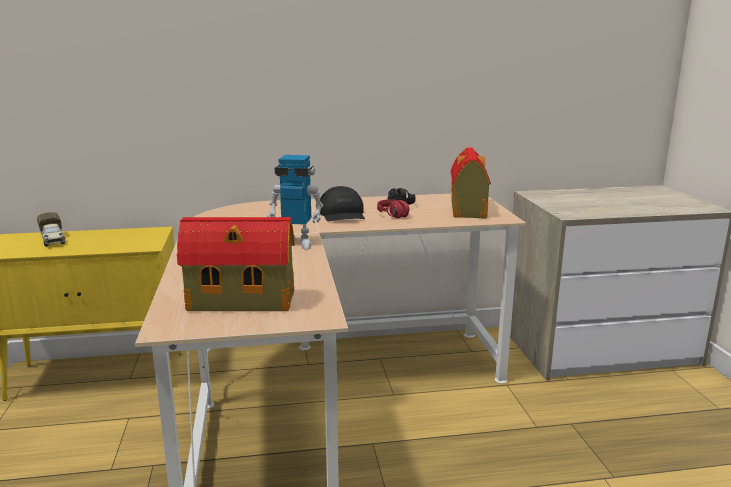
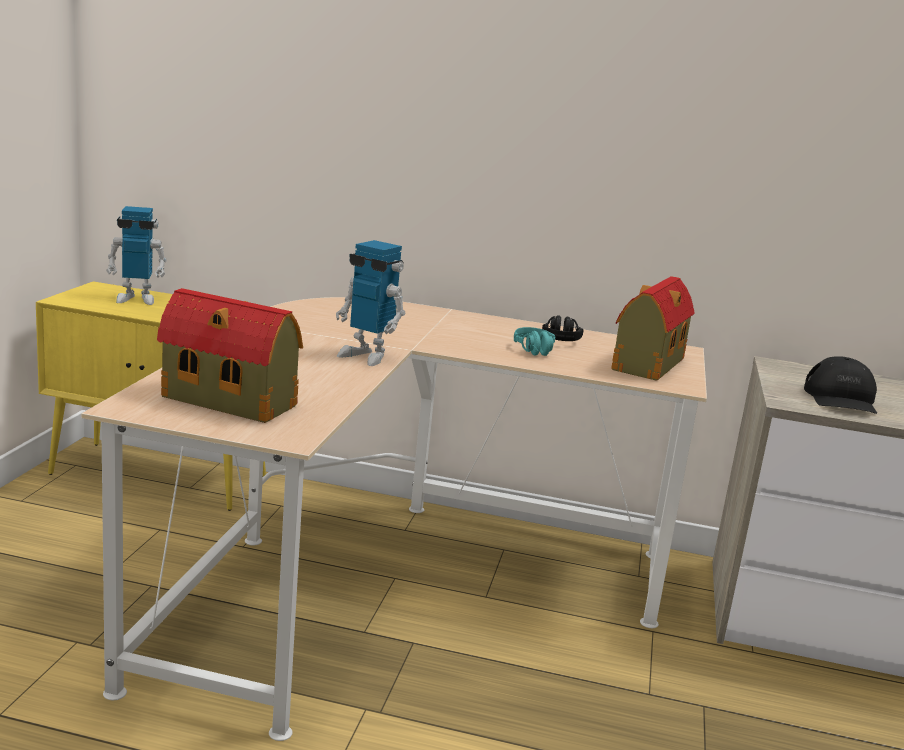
camera: 20 degrees right, 0 degrees up
toy truck [37,212,65,247] -> toy robot [106,206,167,305]
black cap [320,186,365,221] -> black cap moved to [804,356,877,414]
red headphones [377,199,410,218] -> turquoise headphones [514,327,555,356]

